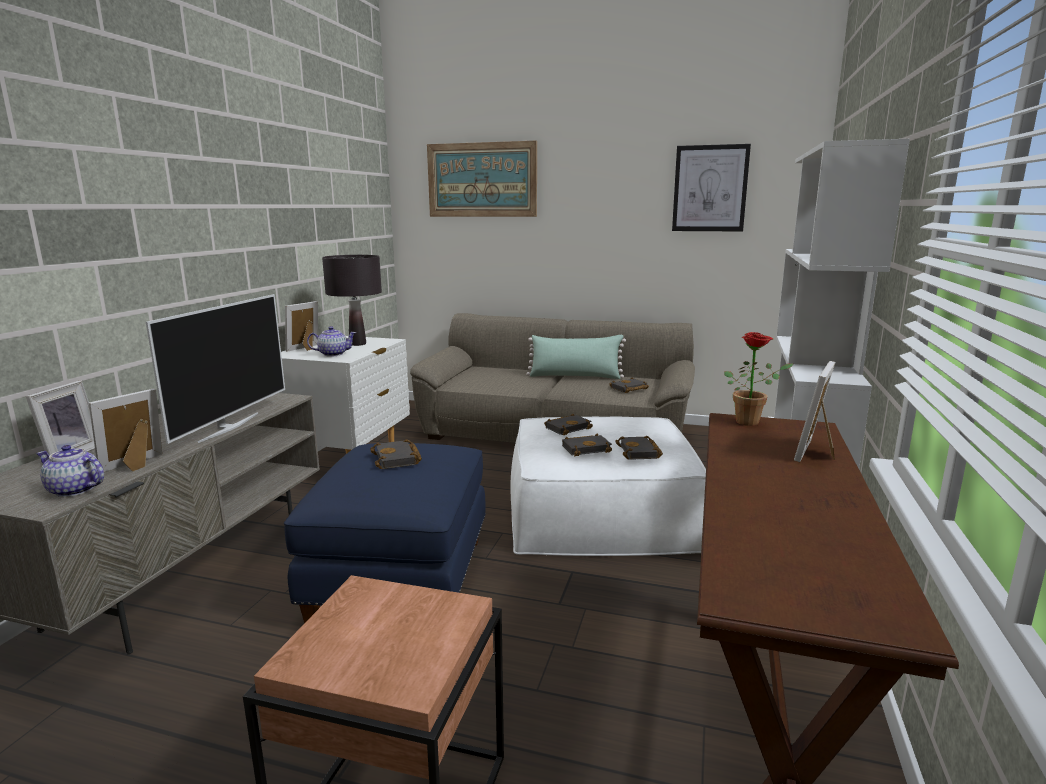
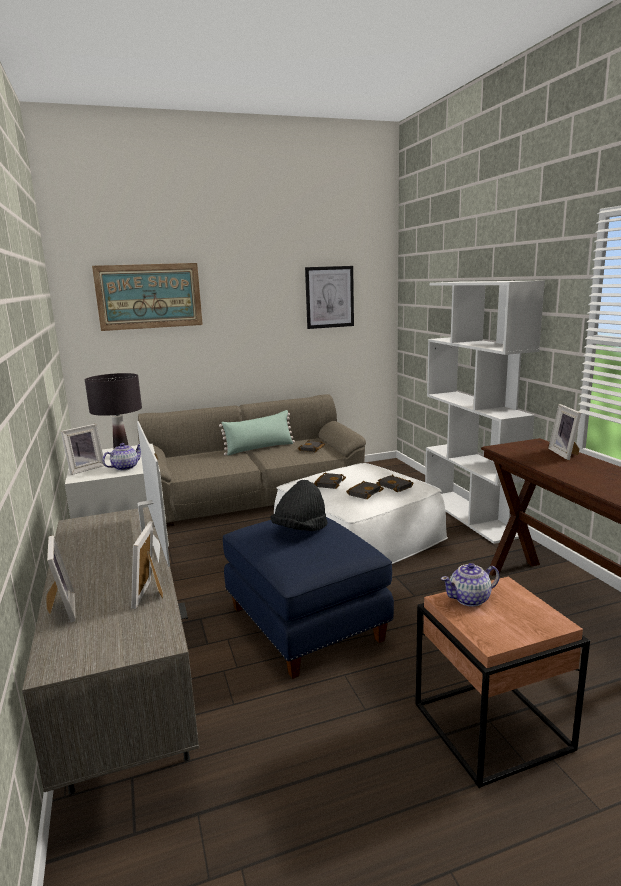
camera: 35 degrees left, 0 degrees up
teapot [36,445,104,497] -> teapot moved to [441,563,500,607]
picture frame [285,301,318,352] -> picture frame turned 135 degrees counterclockwise [61,424,105,475]
black book [370,439,422,469] -> black hat [270,480,328,531]
potted plant [724,332,793,426] -> none

